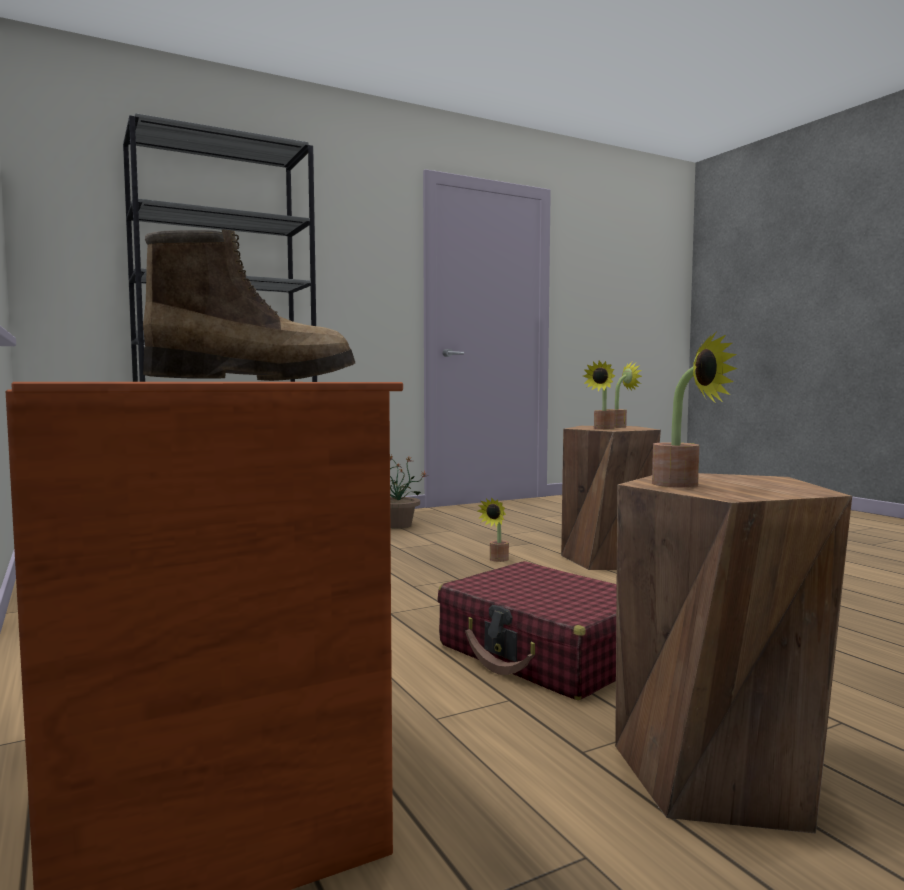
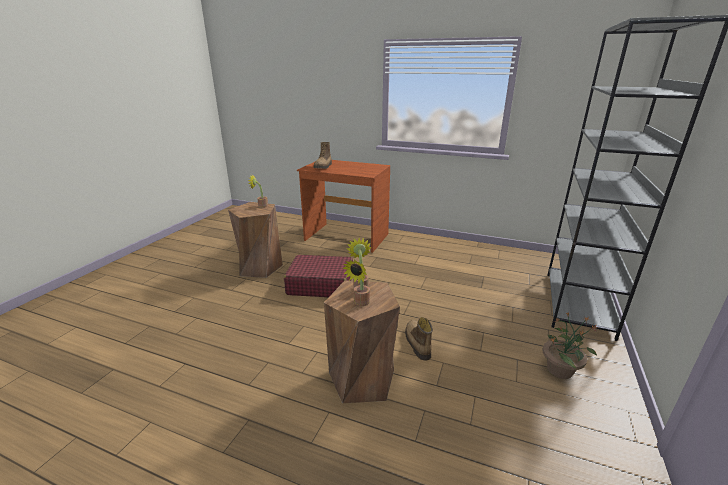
camera: 140 degrees right, 20 degrees up
potted plant [478,497,509,562] -> boot [405,317,433,361]

